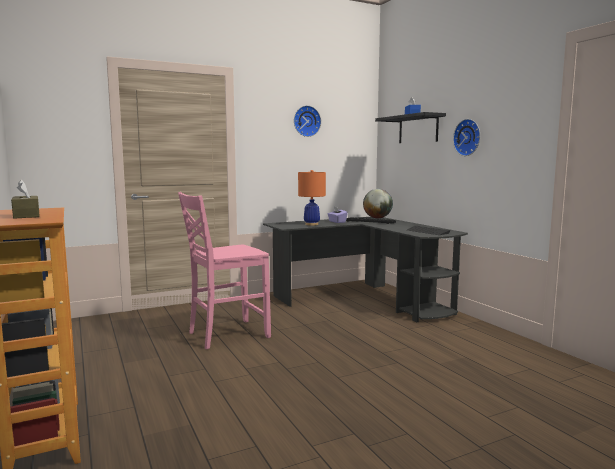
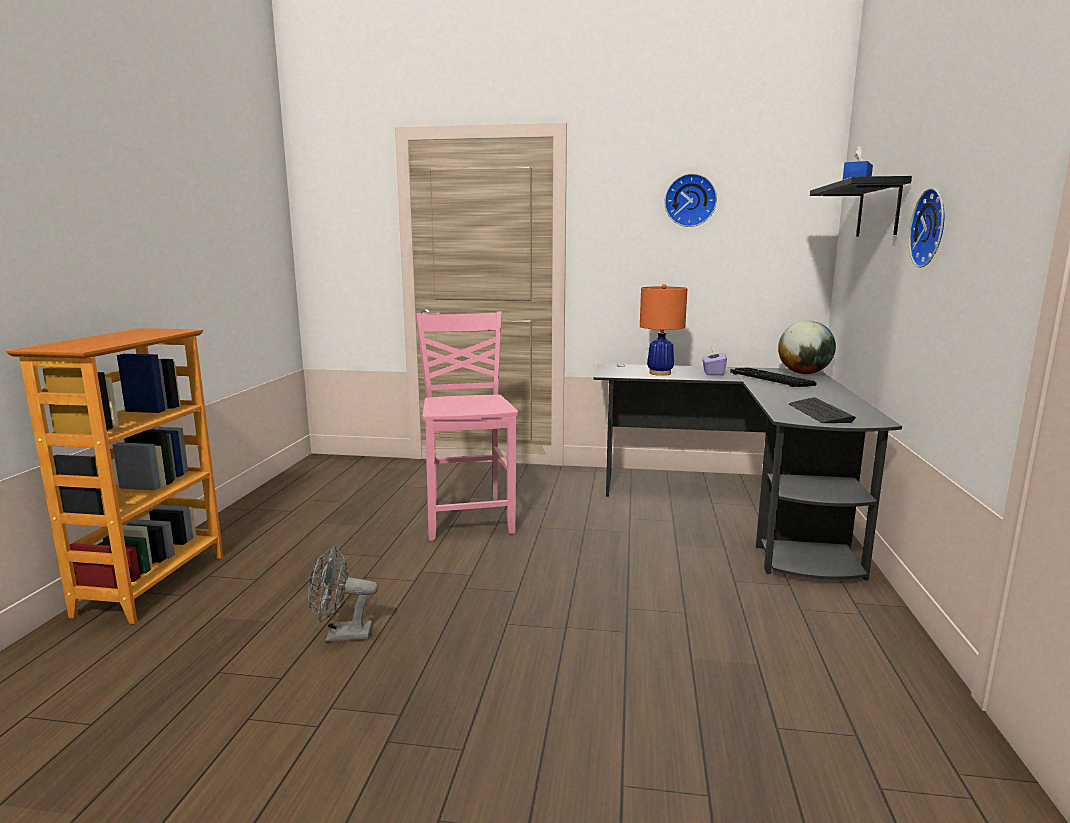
camera: 35 degrees right, 5 degrees up
brown tissue box [11,180,40,218] -> none
pink chair [178,192,271,349] -> pink chair turned 75 degrees clockwise [416,311,518,541]
none -> grey fan [308,546,378,642]

